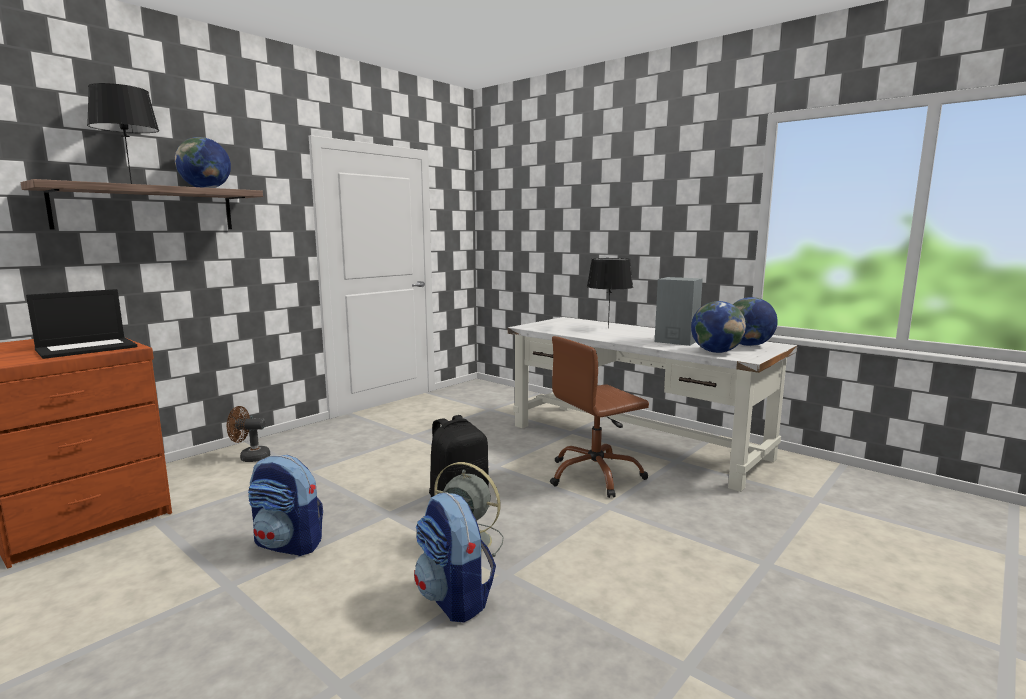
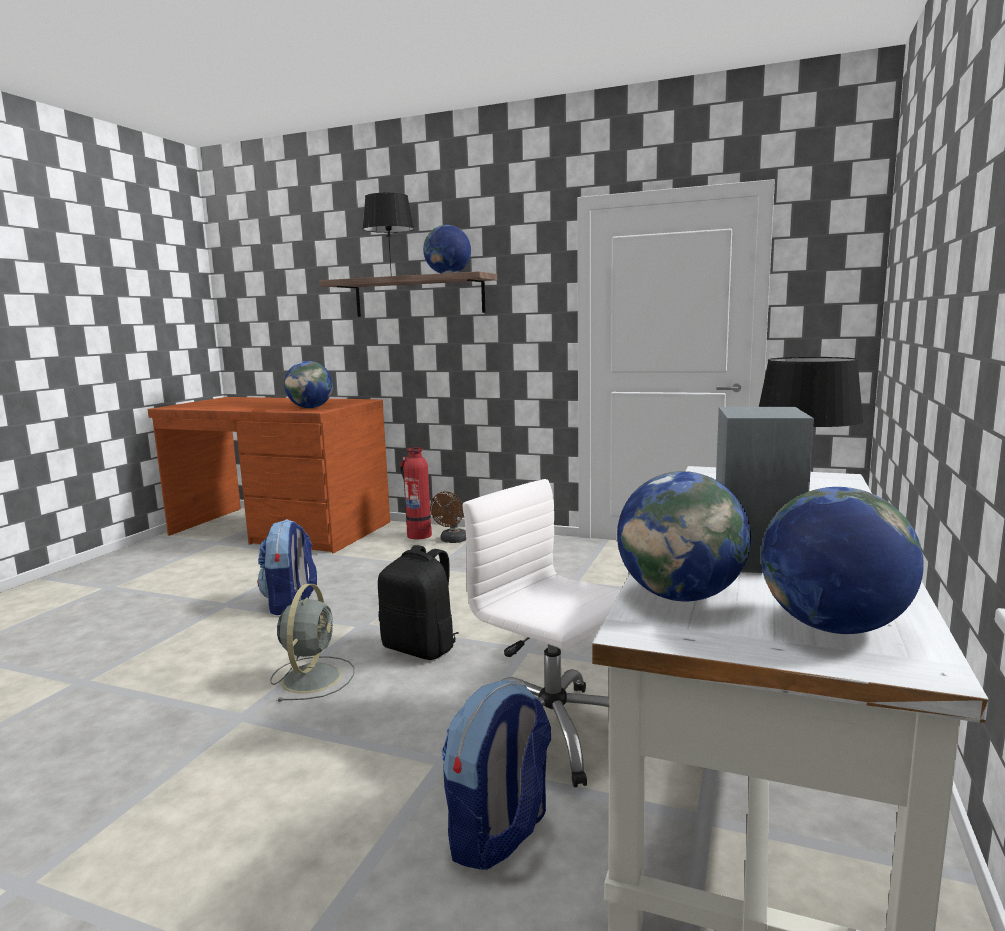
camera: 70 degrees right, 0 degrees up
laptop [26,289,138,359] -> globe [284,361,333,408]
brown fan [227,406,270,462] -> brown fan turned 135 degrees counterclockwise [430,491,466,543]
backpack [414,492,496,622] -> backpack moved to [442,680,551,870]
brown office chair [550,336,649,498] -> white office chair [463,479,621,787]
none -> fire extinguisher [400,448,432,539]

